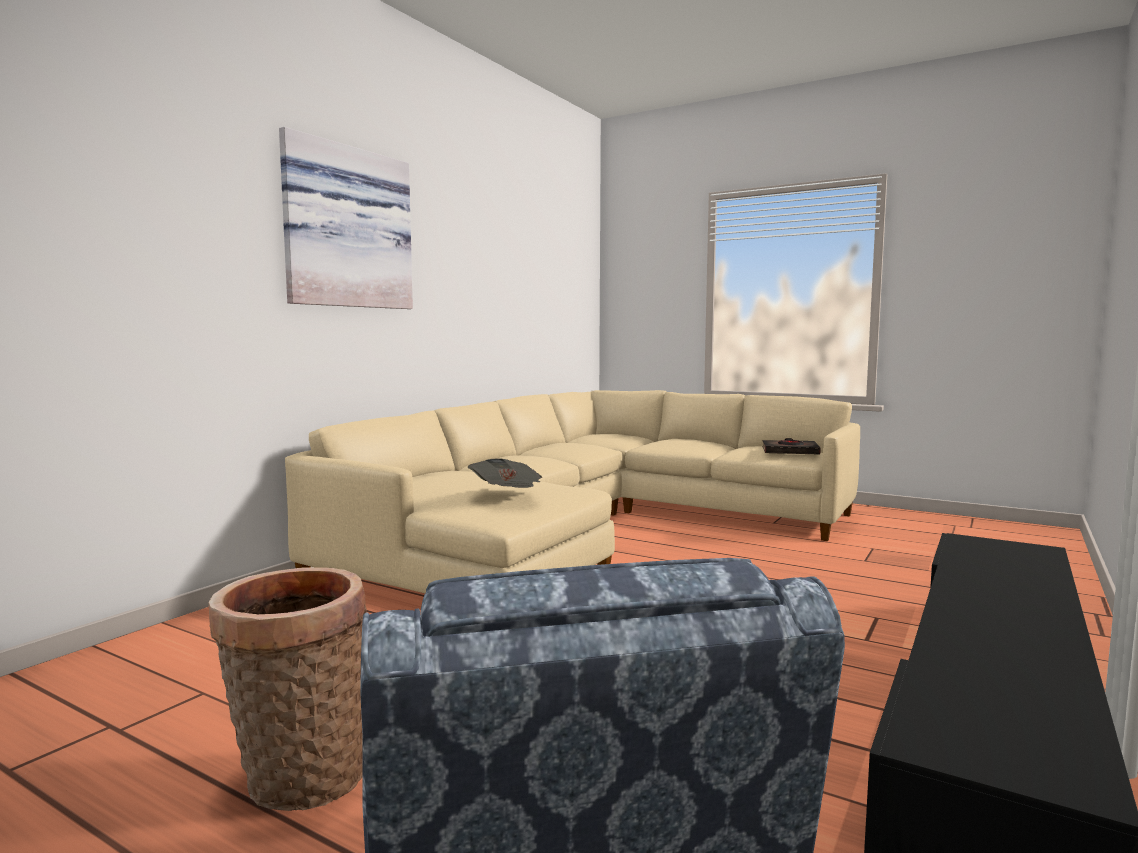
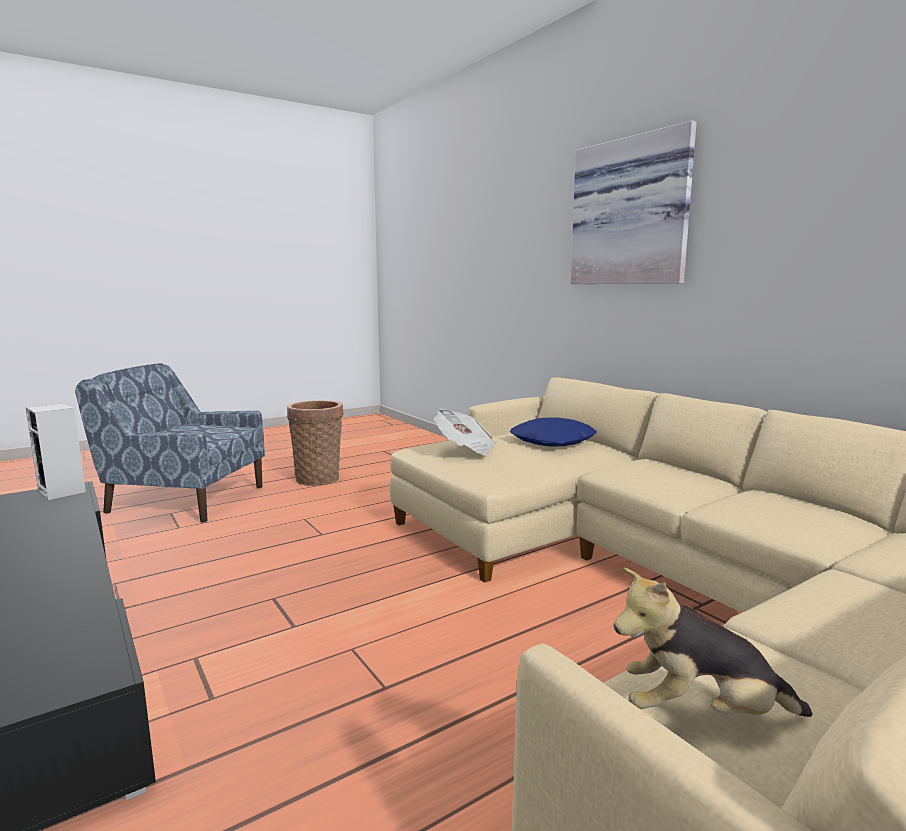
camera: 115 degrees right, 5 degrees up
black book [762,438,821,455] -> plush toy [614,568,813,717]
none -> speaker [26,403,86,500]
none -> blue pillow [510,417,597,446]

